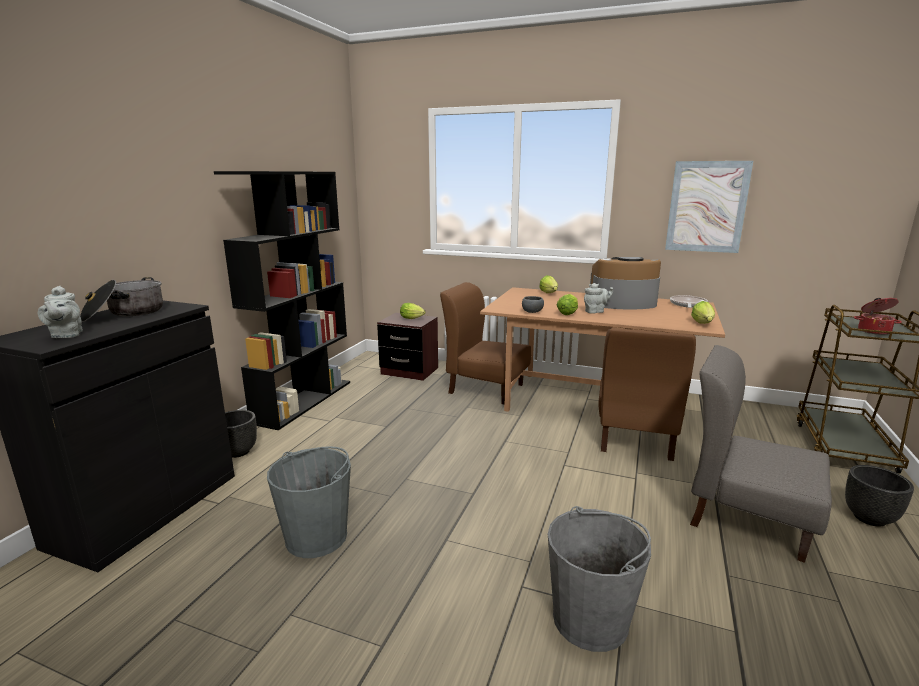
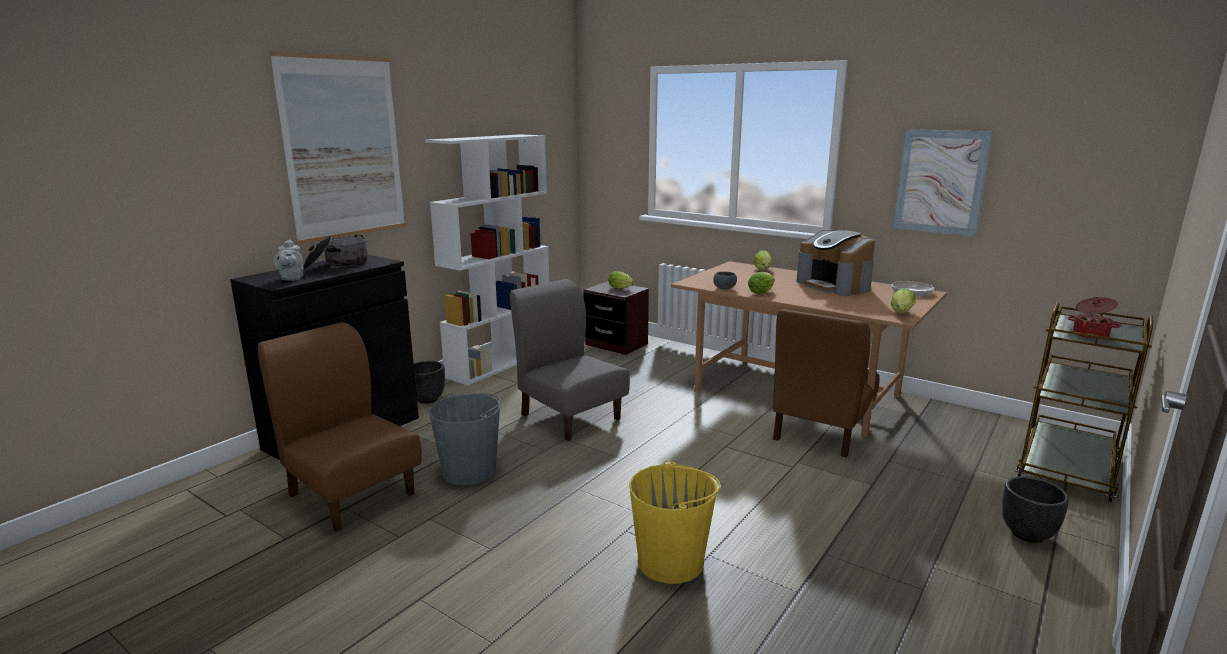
camera: 15 degrees right, 0 degrees up
black bookcase [214,171,350,430] -> white bookcase [425,134,549,386]
brown chair [440,282,531,404] -> brown chair moved to [258,322,422,532]
grey bucket [548,506,651,652] -> yellow bucket [629,460,721,584]
grey teapot [584,283,613,313] -> none
coffee machine [590,257,661,309] -> coffee machine turned 135 degrees counterclockwise [796,230,875,296]
grey chair [690,345,832,563] -> grey chair moved to [510,279,630,441]
none -> picture [269,51,405,245]

